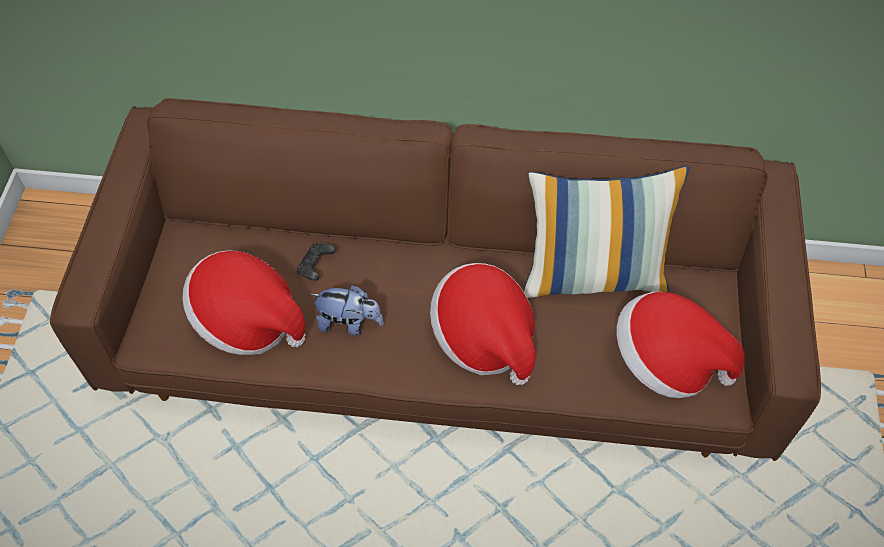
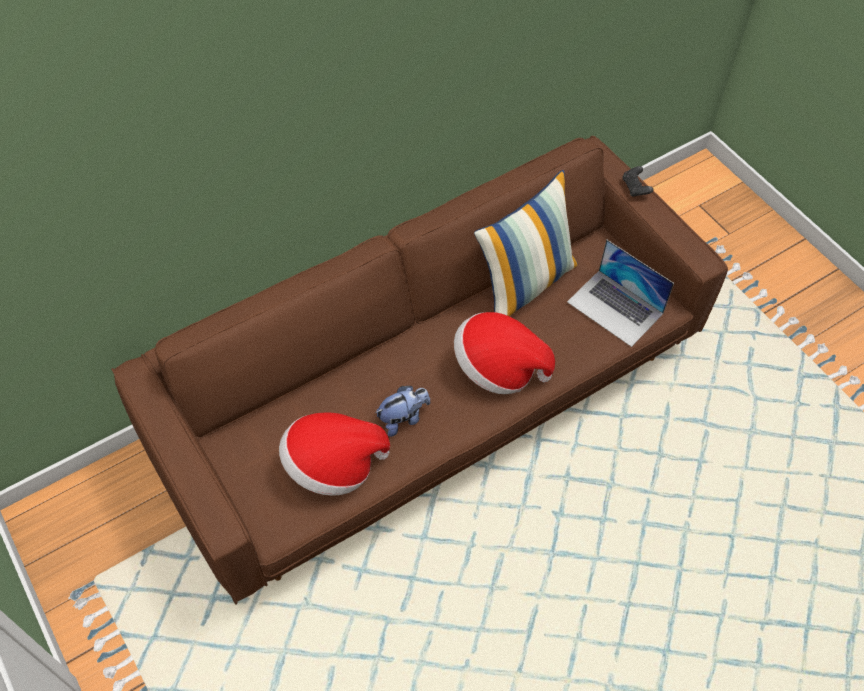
camera: 40 degrees left, 0 degrees up
black game controller [296,243,336,281] -> black game controller moved to [622,166,653,197]
hat [617,292,745,398] -> laptop [567,240,674,347]

